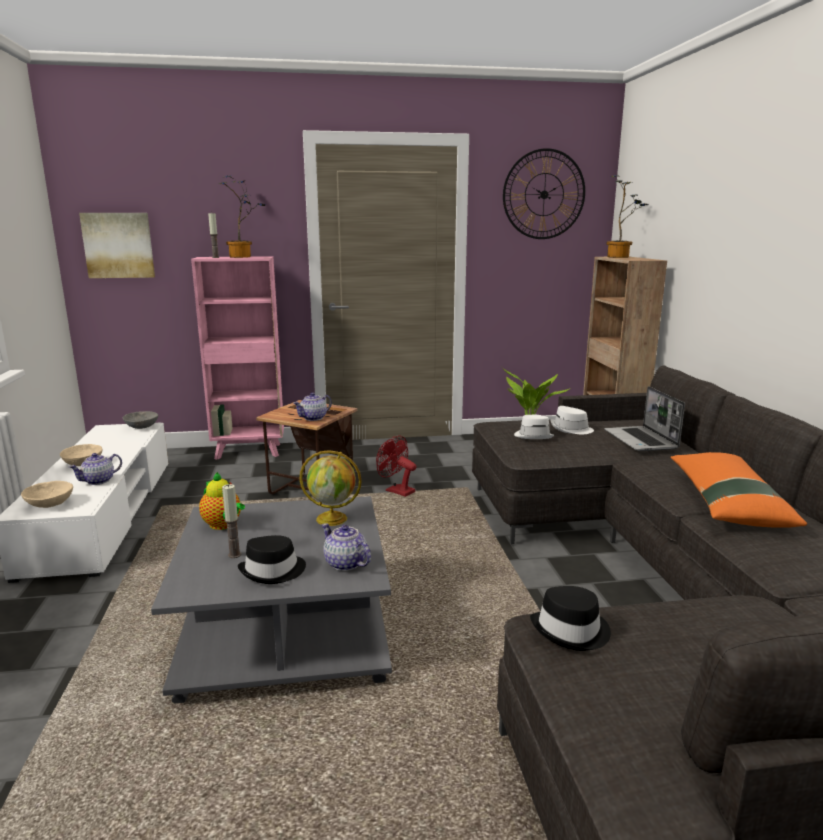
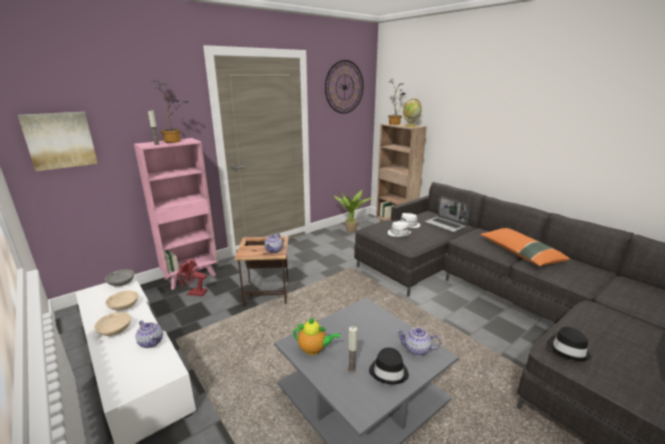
camera: 30 degrees left, 5 degrees up
beige bowl [21,481,73,508] -> beige bowl moved to [105,291,138,311]
teapot [69,453,122,485] -> teapot turned 60 degrees counterclockwise [135,320,163,348]
globe [299,450,362,526] -> globe moved to [403,98,422,127]
red fan [376,435,416,497] -> red fan moved to [177,258,207,296]

